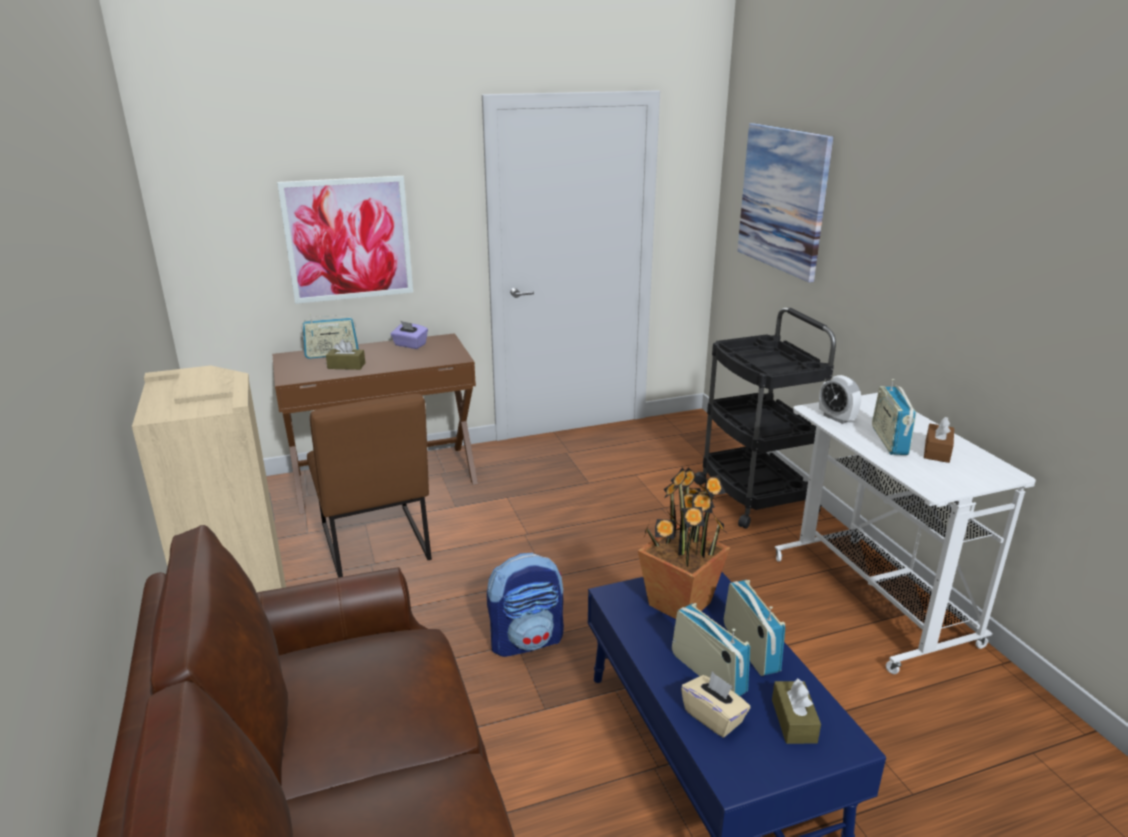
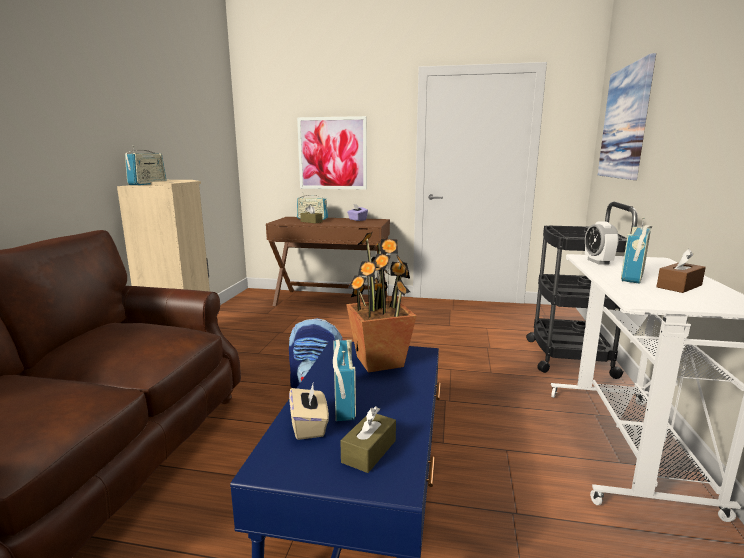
camera: 30 degrees right, 10 degrees down
brown chair [307,394,432,578] -> none
radio [724,580,785,676] -> radio moved to [125,146,166,185]

